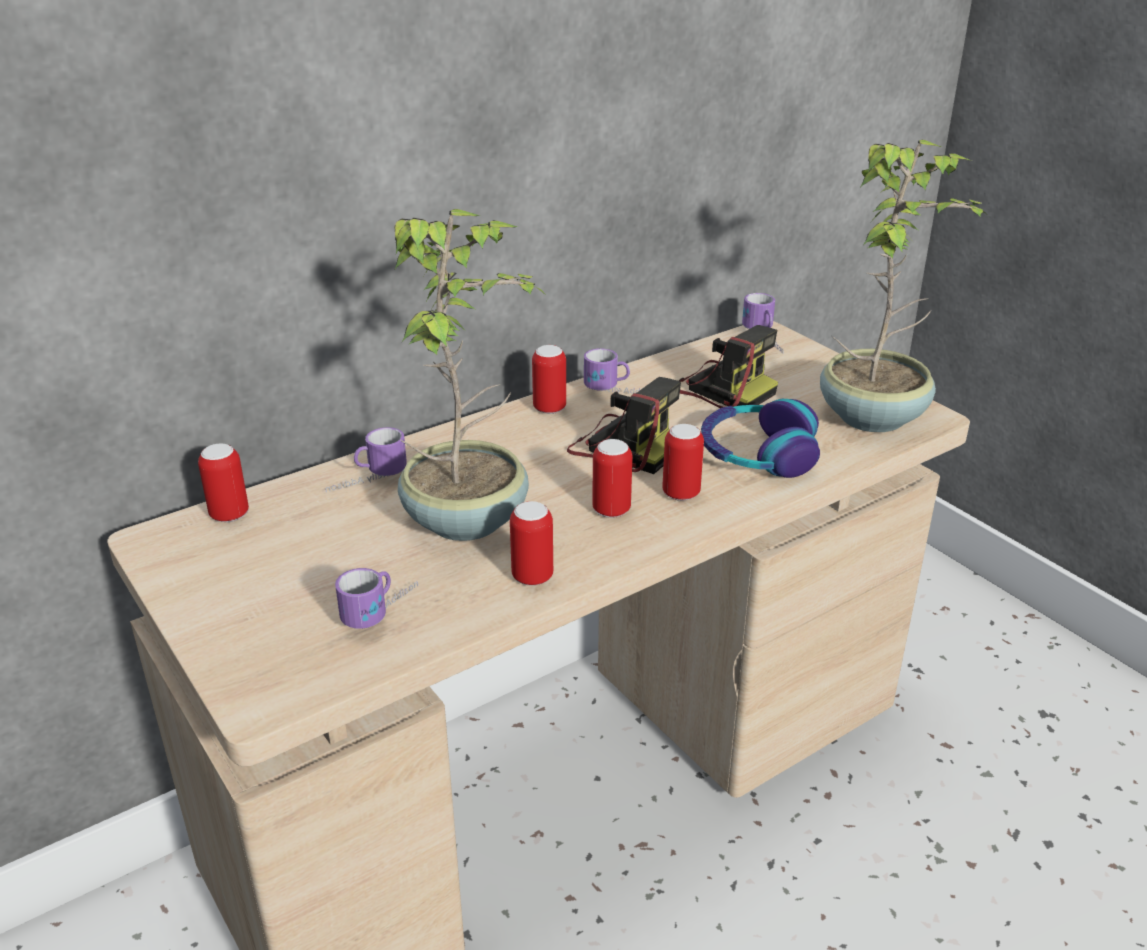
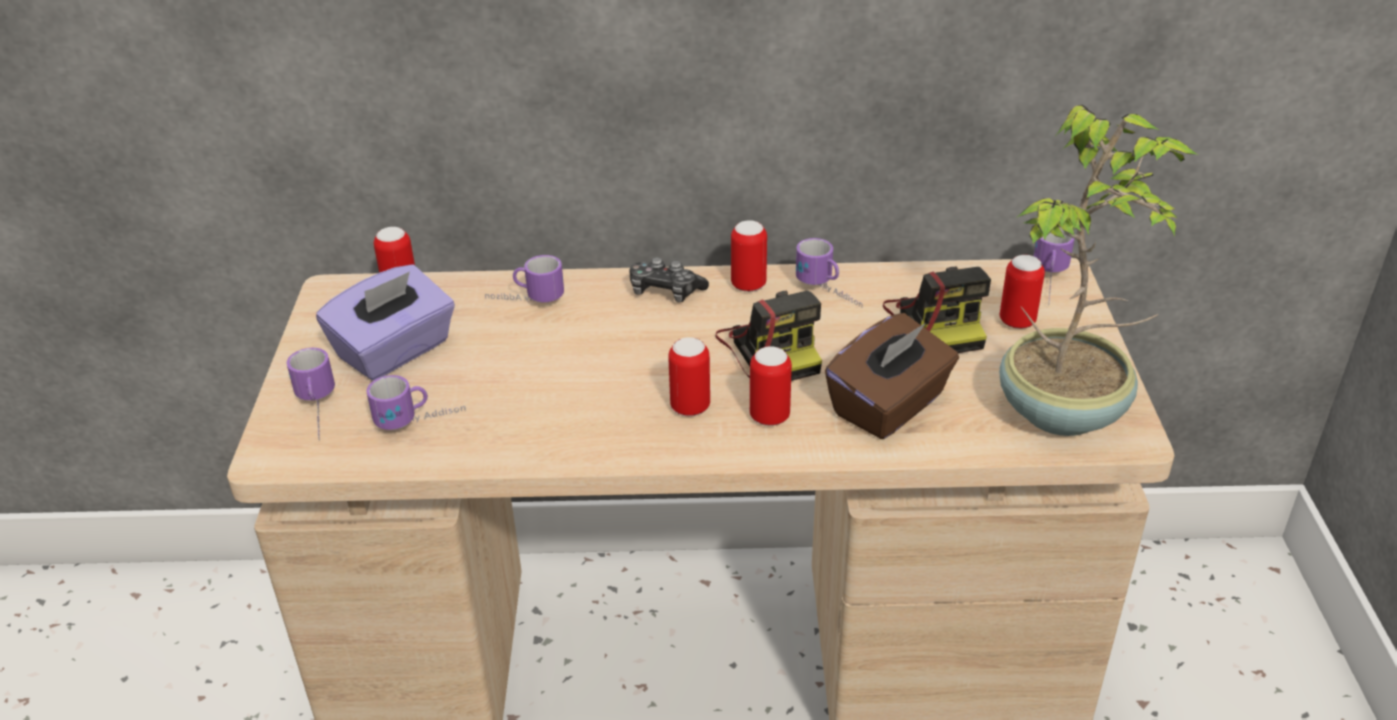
camera: 35 degrees right, 5 degrees up
potted plant [394,209,547,541] -> none
can [510,501,553,586] -> can moved to [1000,255,1045,329]
headphones [701,399,820,478] -> brown tissue box [825,313,959,439]
none -> mug [286,348,335,441]
none -> purple tissue box [316,264,455,381]
none -> game controller [629,257,709,302]

